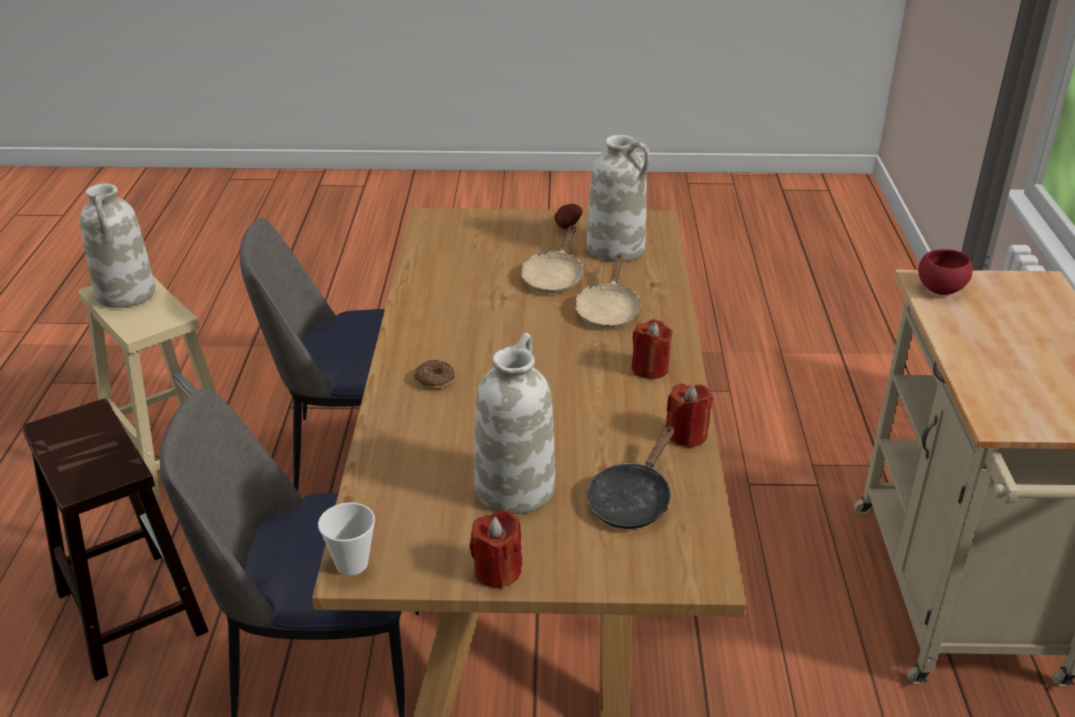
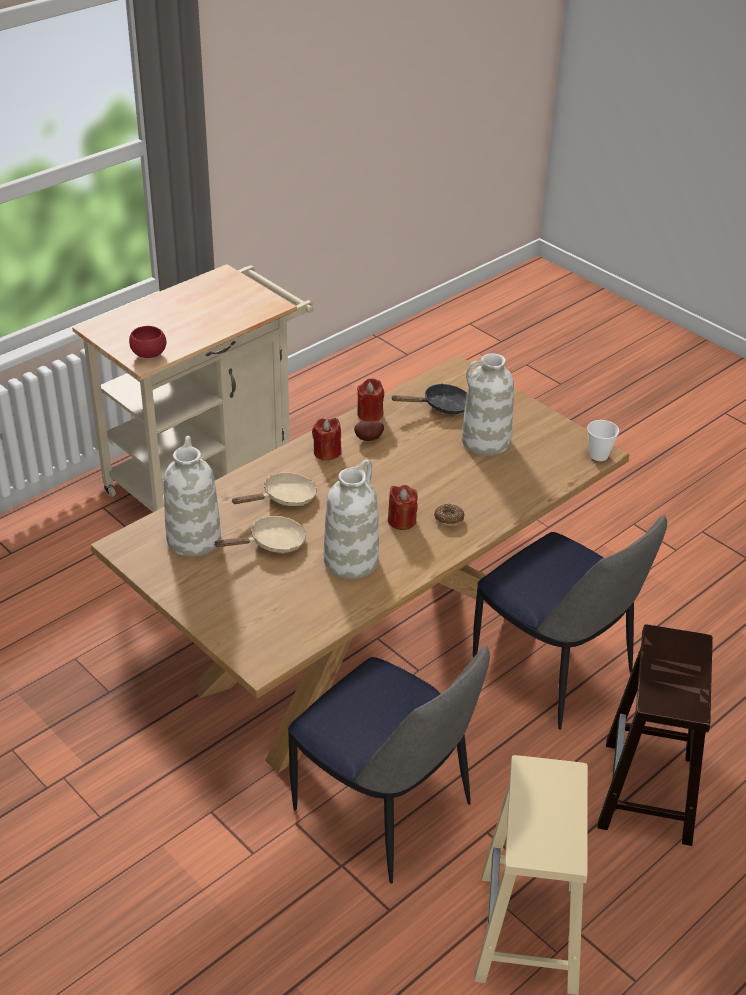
camera: 135 degrees left, 5 degrees up
white vase [80,183,155,308] -> white vase moved to [324,460,379,579]
red candle [470,509,522,589] -> red candle moved to [388,485,418,530]
potato [554,204,583,229] -> potato moved to [354,421,384,441]

